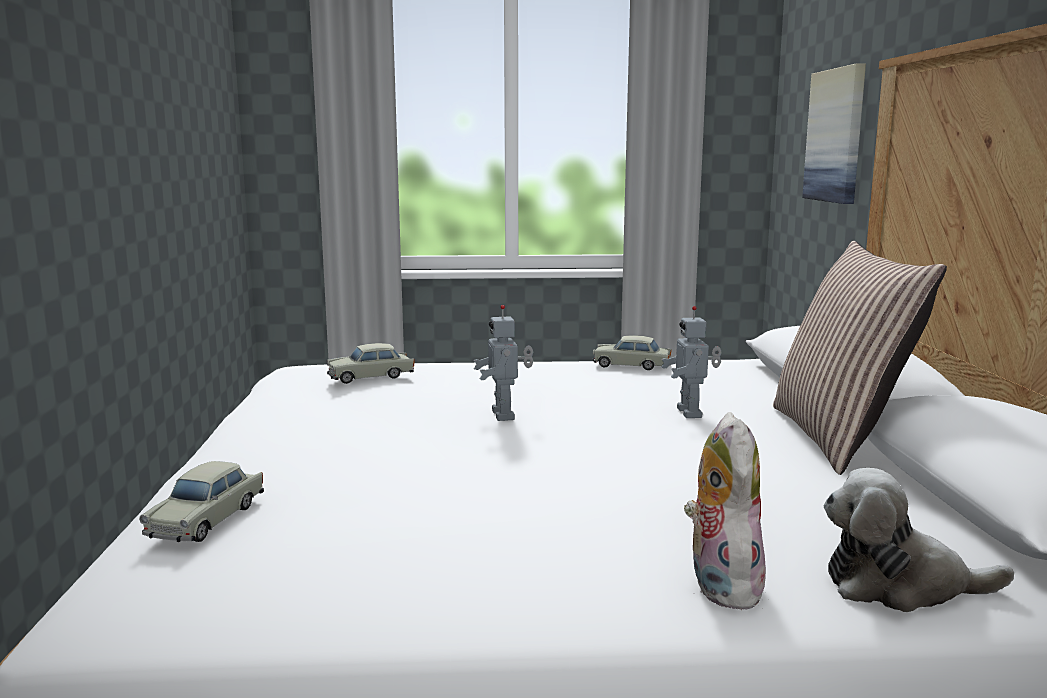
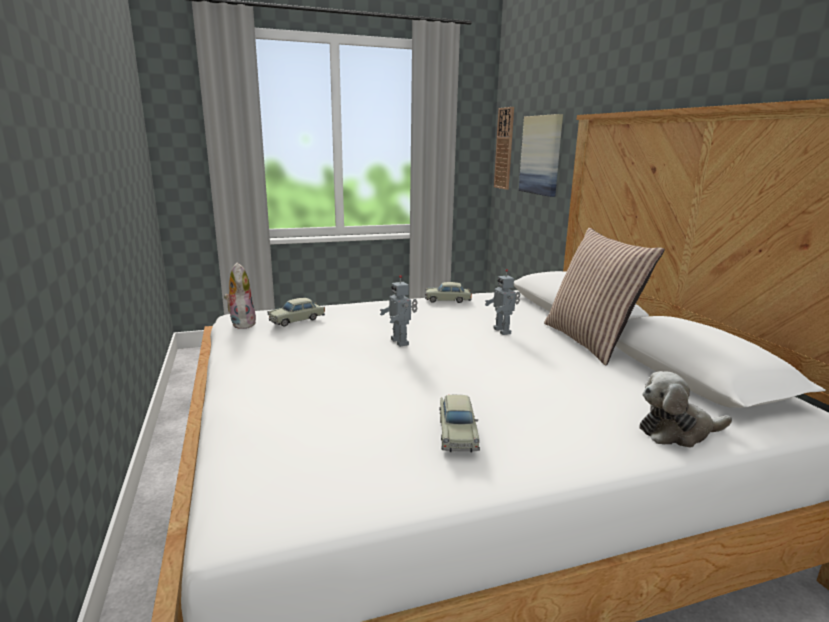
camera: 15 degrees left, 5 degrees up
beige toy car [139,461,264,542] -> beige toy car moved to [439,395,480,452]
plush toy [684,412,766,610] -> plush toy moved to [224,262,256,329]
none -> wall clock [494,107,514,190]

